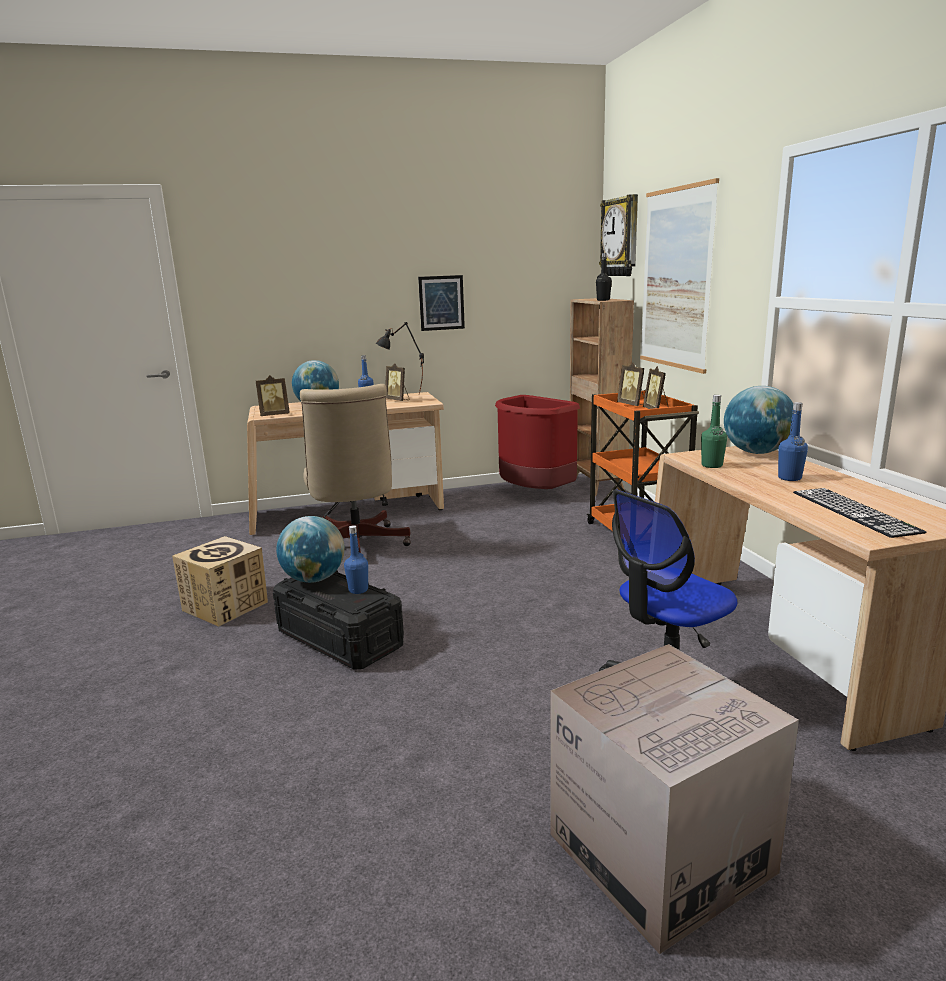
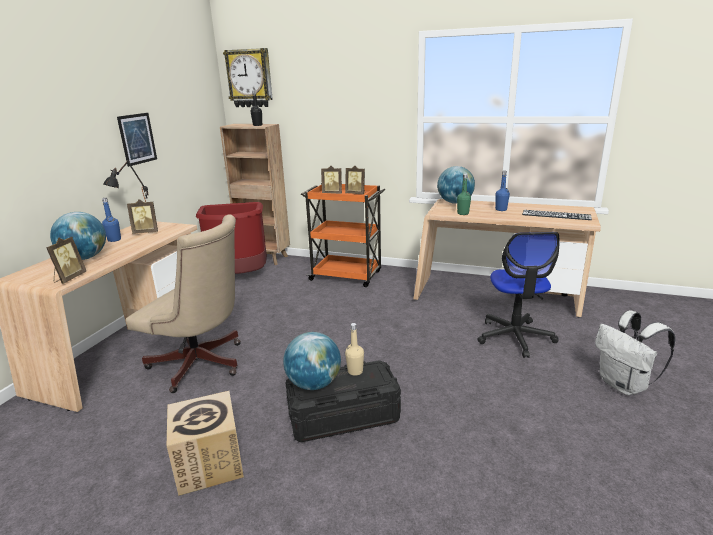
camera: 55 degrees left, 5 degrees up
blue bottle [344,525,368,594] -> beige bottle [345,323,364,376]
cardboard box [550,644,799,954] -> white backpack [595,310,675,395]
picture [640,178,719,374] -> none

